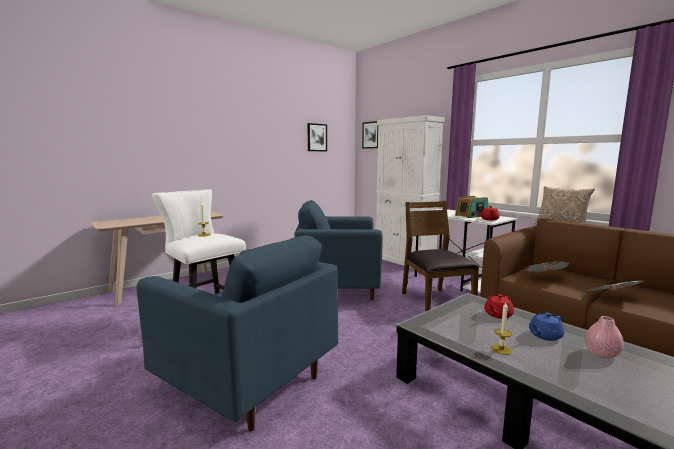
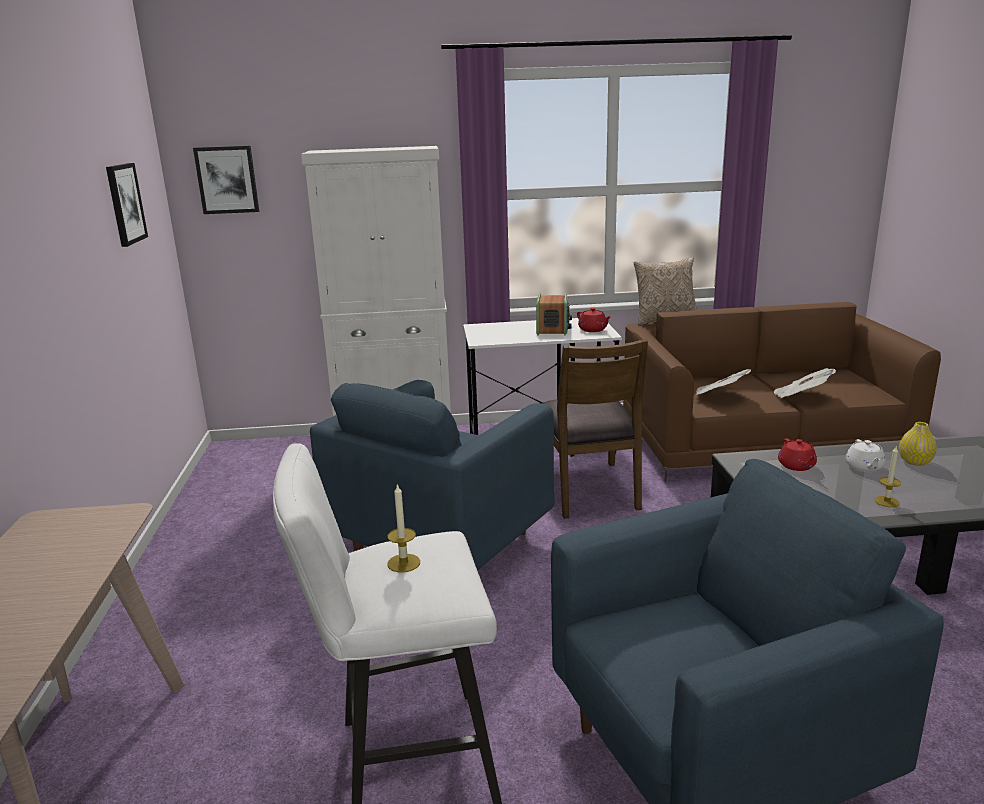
camera: 55 degrees left, 10 degrees up
brown chair [402,201,479,311] -> brown chair turned 120 degrees counterclockwise [540,339,648,519]
blue teapot [529,313,564,341] -> white teapot [845,439,886,472]
pink vase [585,316,624,359] -> yellow vase [899,422,937,466]

